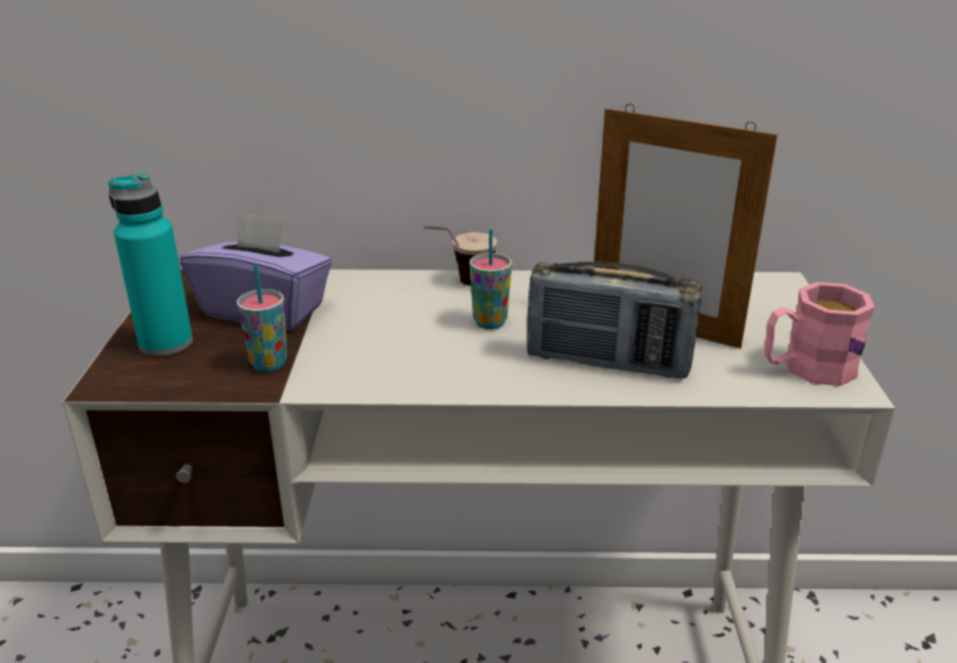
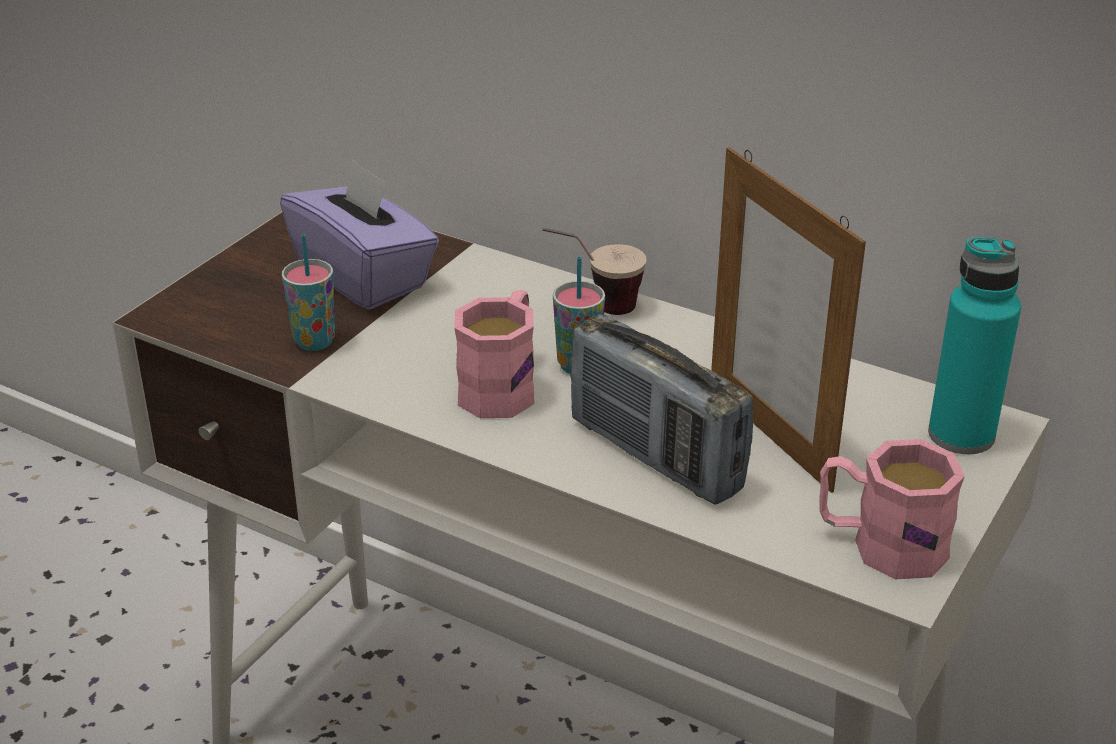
camera: 30 degrees right, 5 degrees up
turquoise bottle [108,174,193,356] -> turquoise bottle moved to [928,237,1021,454]
none -> pink mug [454,290,534,418]

